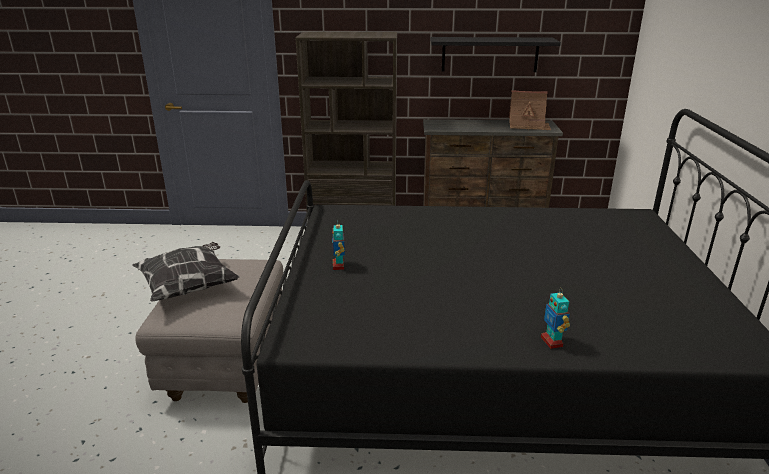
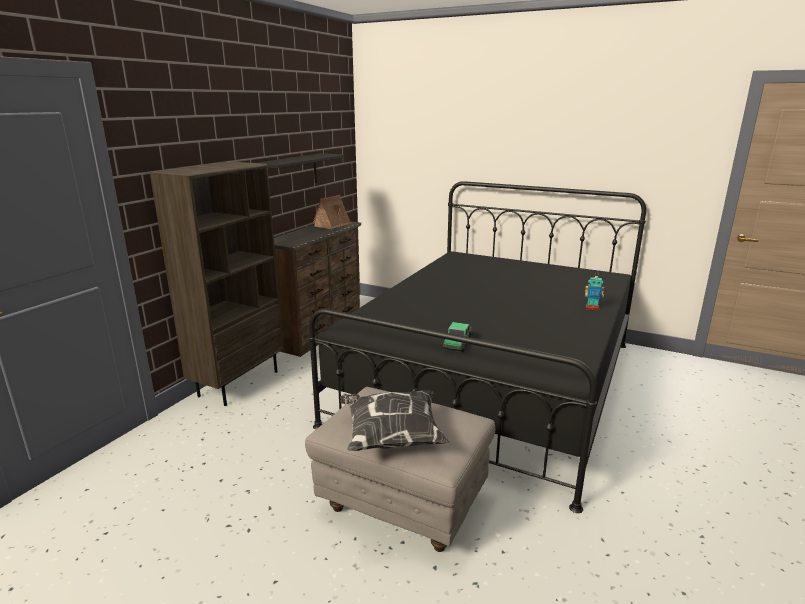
camera: 65 degrees left, 5 degrees down
toy robot [332,224,345,270] -> toy car [442,322,473,352]

